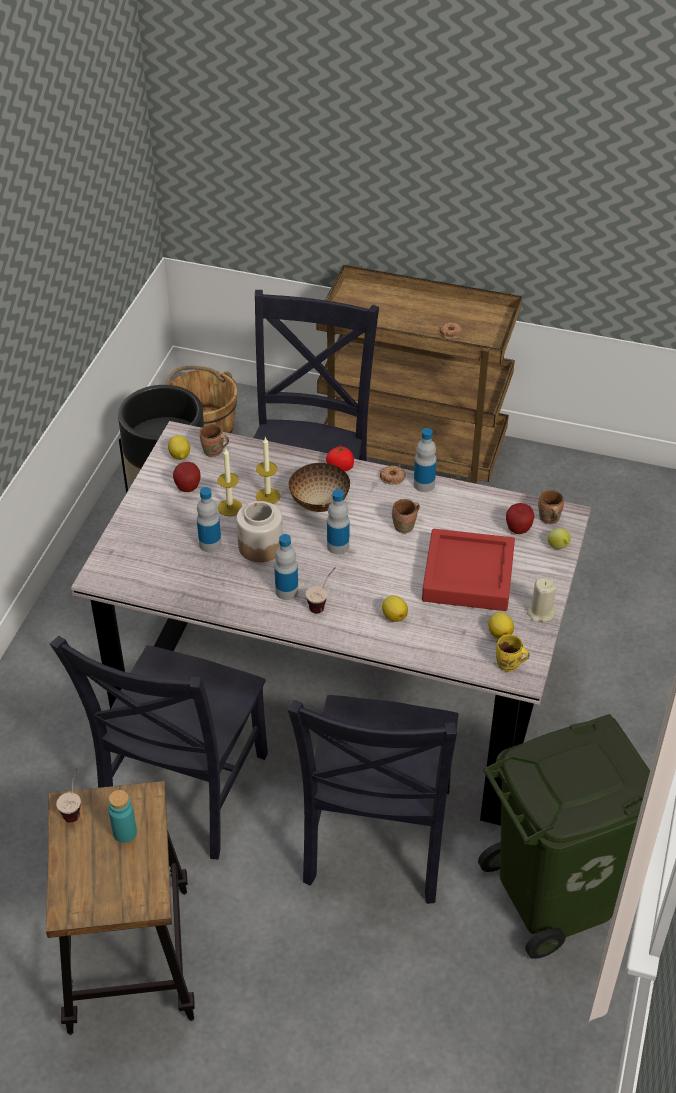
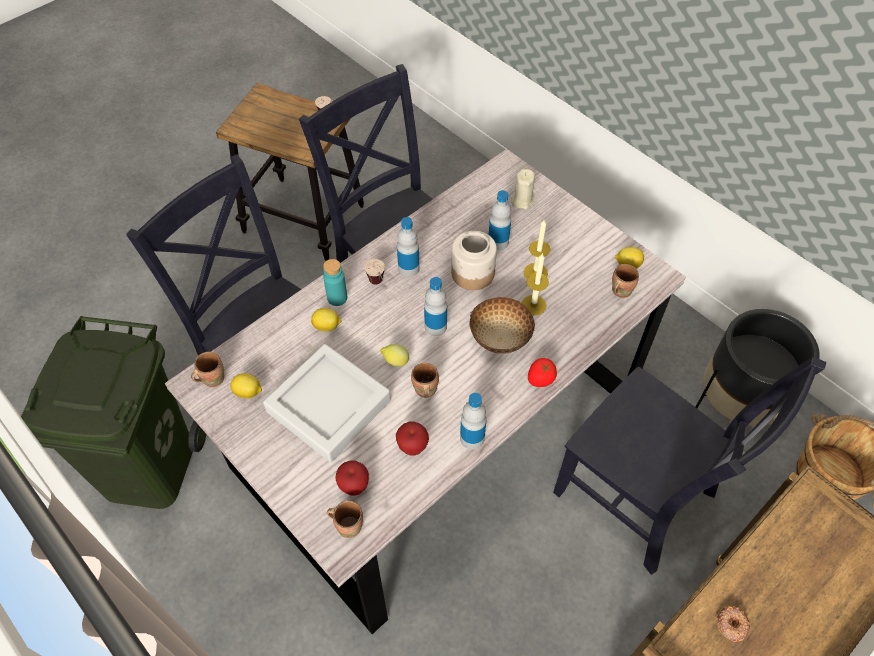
camera: 120 degrees right, 10 degrees up
turquoise bottle [109,790,137,843] -> turquoise bottle moved to [323,259,347,306]
apple [173,462,201,492] -> apple moved to [396,422,429,456]
donut [380,465,406,485] -> none
red tray [422,529,515,611] -> grey tray [263,344,391,462]
yellow mug [496,634,530,672] -> brown mug [191,352,224,387]
beige candle [527,578,557,622] -> beige candle moved to [511,169,535,209]
lemon [548,528,571,549] -> lemon moved to [380,344,409,367]

